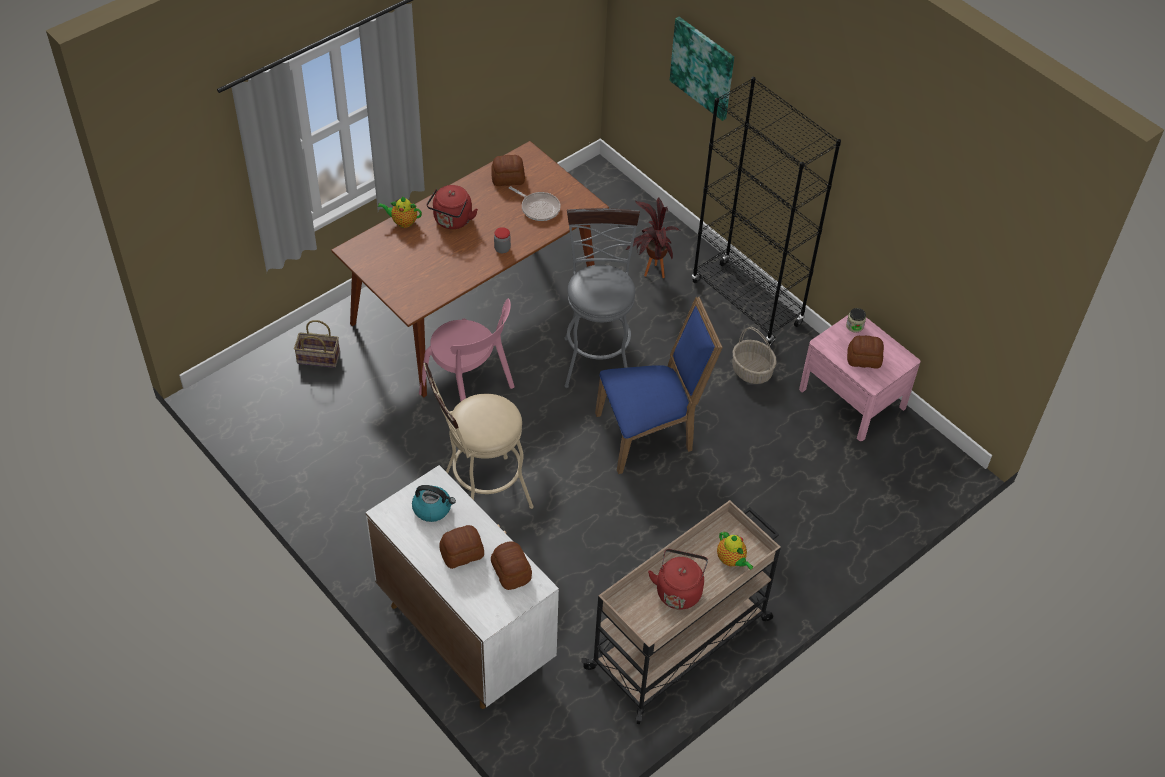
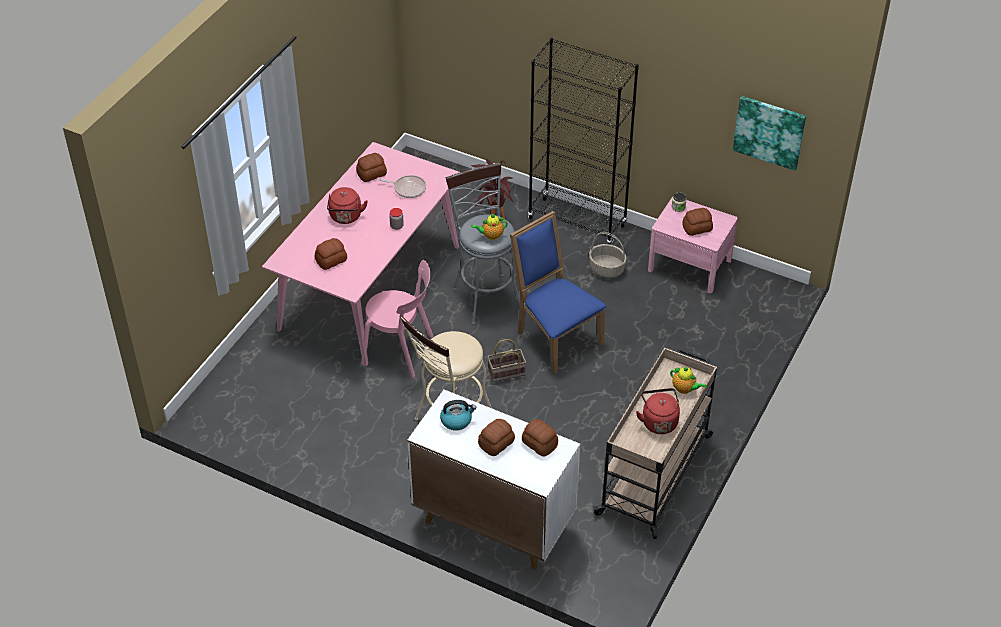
camera: 20 degrees left, 5 degrees down
basket [294,320,340,368] -> basket moved to [487,339,526,382]
brown dining table [331,141,609,398] -> pink dining table [262,142,460,366]
teapot [378,197,422,228] -> teapot moved to [471,213,508,240]
blue chair [595,297,723,474] -> blue chair turned 90 degrees counterclockwise [510,211,606,374]
picture [670,17,734,121] -> picture moved to [733,96,806,171]
none -> bread [315,238,347,270]

